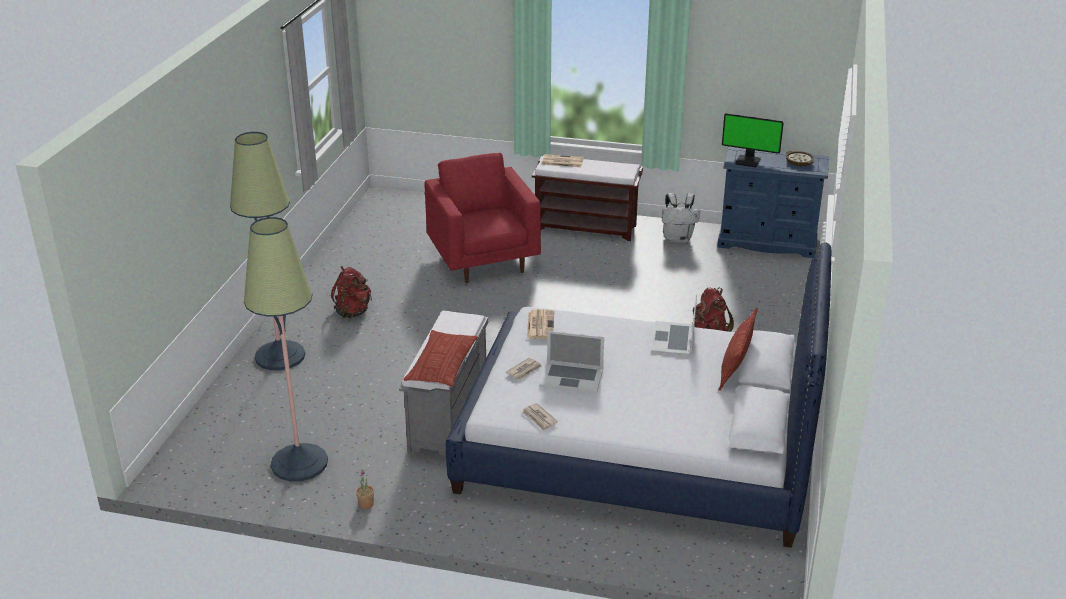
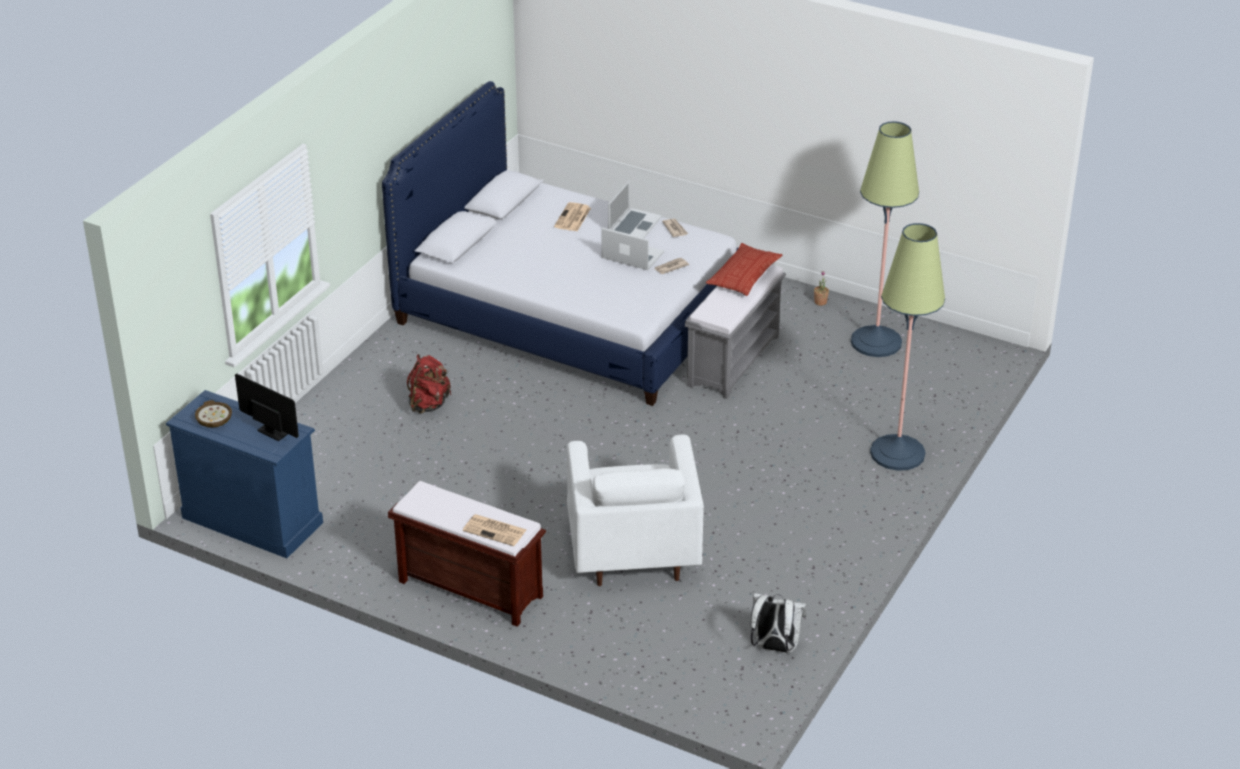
camera: 165 degrees left, 5 degrees up
red backpack [331,266,372,318] -> none
red armchair [424,153,541,283] -> white armchair [567,434,704,586]
newspaper [527,309,554,339] -> newspaper moved to [554,202,591,231]
laptop [651,295,697,356] -> laptop moved to [608,180,662,238]
white backpack [662,193,700,243] -> white backpack moved to [750,593,807,653]
pillow [718,308,758,391] -> none

